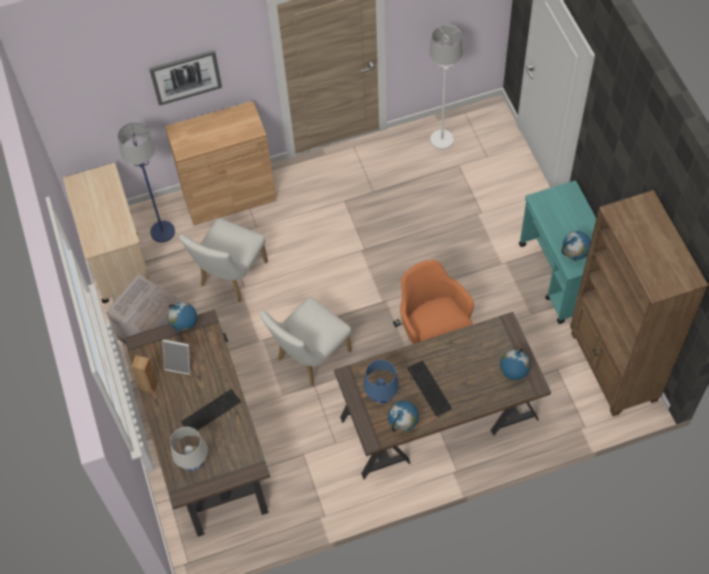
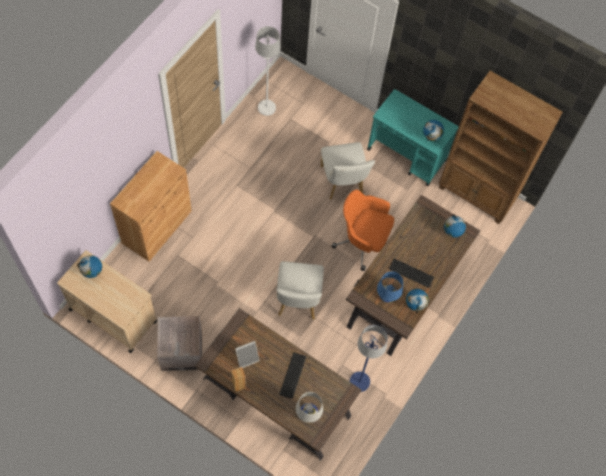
camera: 45 degrees left, 5 degrees up
blue floor lamp [118,122,175,242] -> blue floor lamp moved to [350,325,388,392]
picture [149,50,222,106] -> none
globe [168,302,197,331] -> globe moved to [77,255,102,278]
white chair [179,218,268,302] -> white chair moved to [320,142,375,200]

